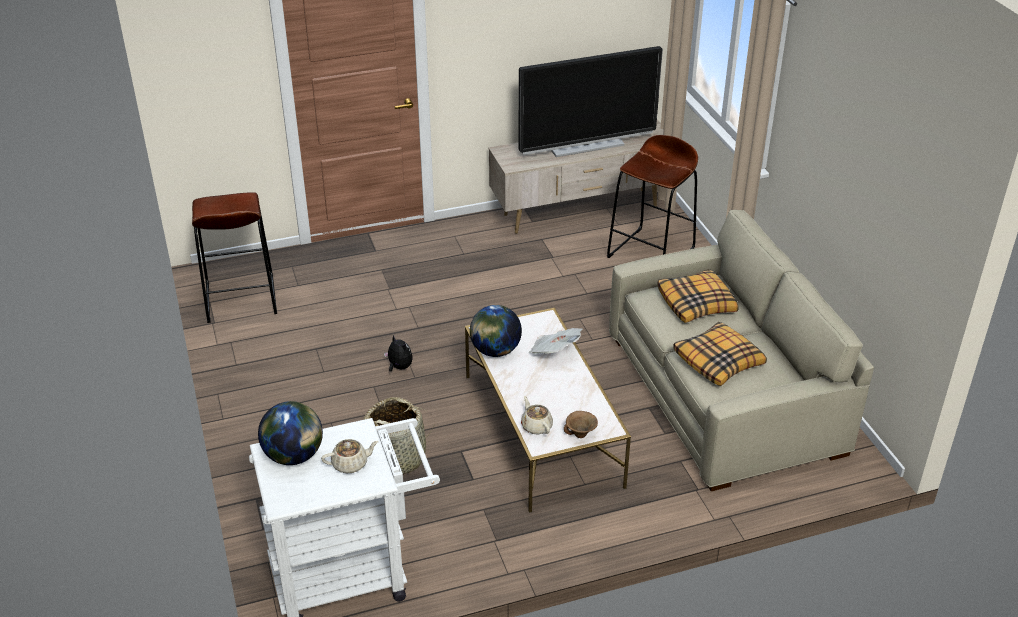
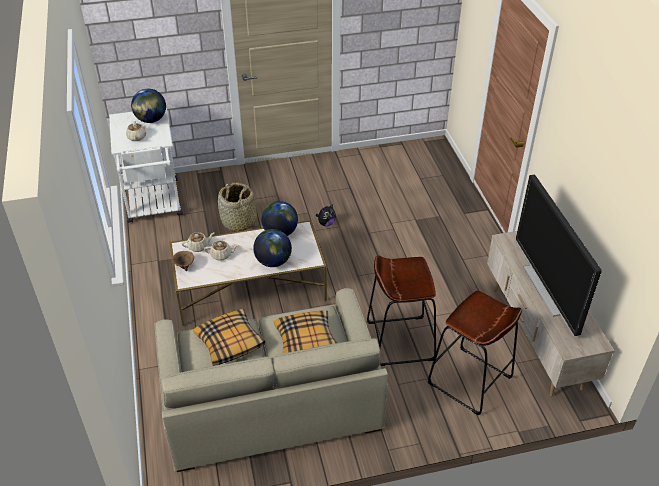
camera: 95 degrees right, 5 degrees up
brown stool [192,192,277,323] -> brown stool moved to [367,255,436,366]
newspaper [529,328,582,354] -> globe [253,229,292,267]
none -> beige teapot [204,240,238,261]

